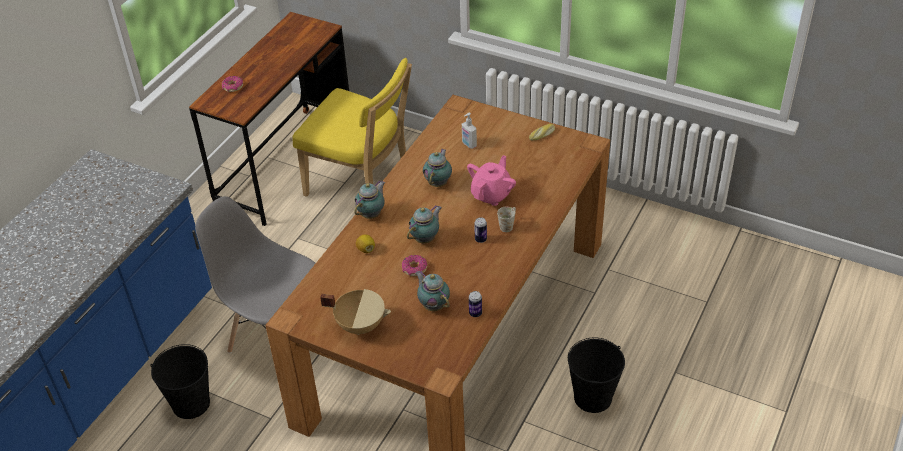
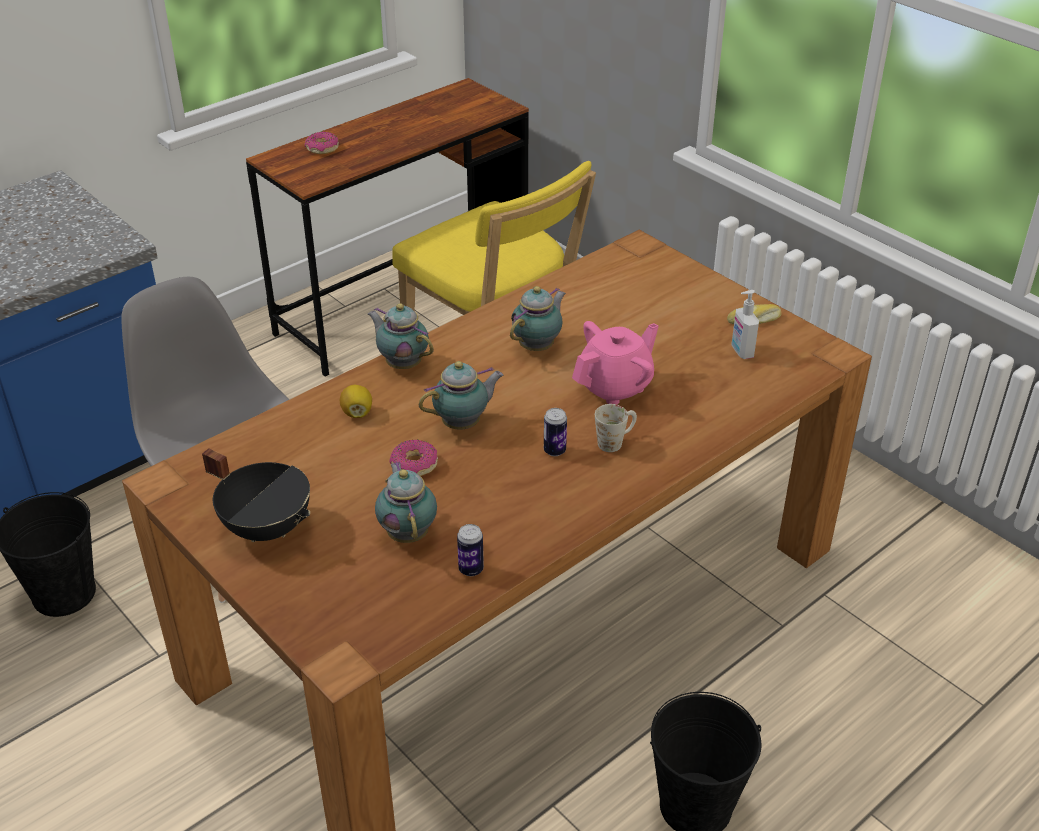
camera: 20 degrees right, 5 degrees down
beige cooking pot [320,289,391,335] -> black cooking pot [202,448,310,542]
teapot [354,181,385,219] -> teapot turned 105 degrees counterclockwise [368,303,434,369]
soap dispenser [462,113,477,149] -> soap dispenser moved to [731,290,759,359]

